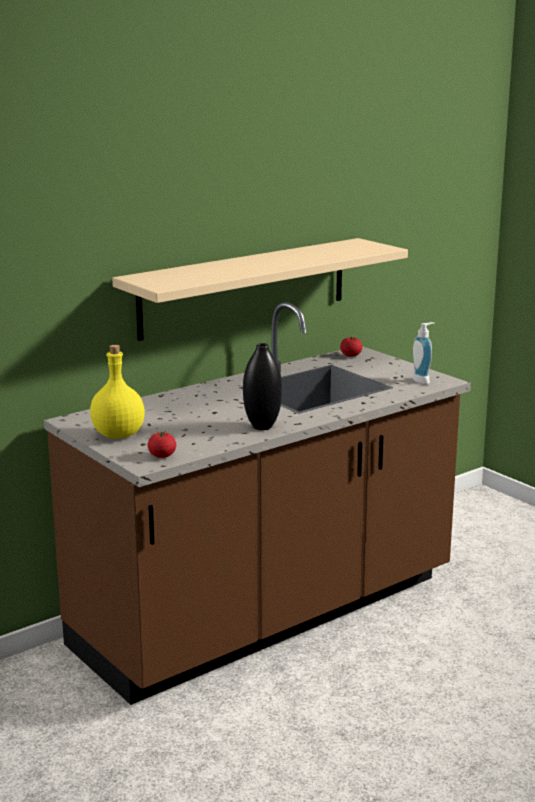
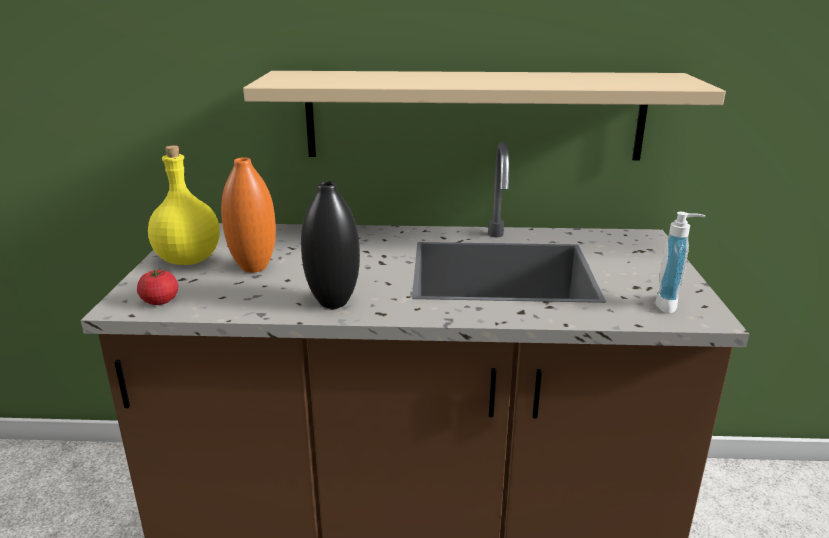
camera: 40 degrees right, 5 degrees up
tomato [340,336,362,357] -> none
none -> orange vase [221,157,276,273]

